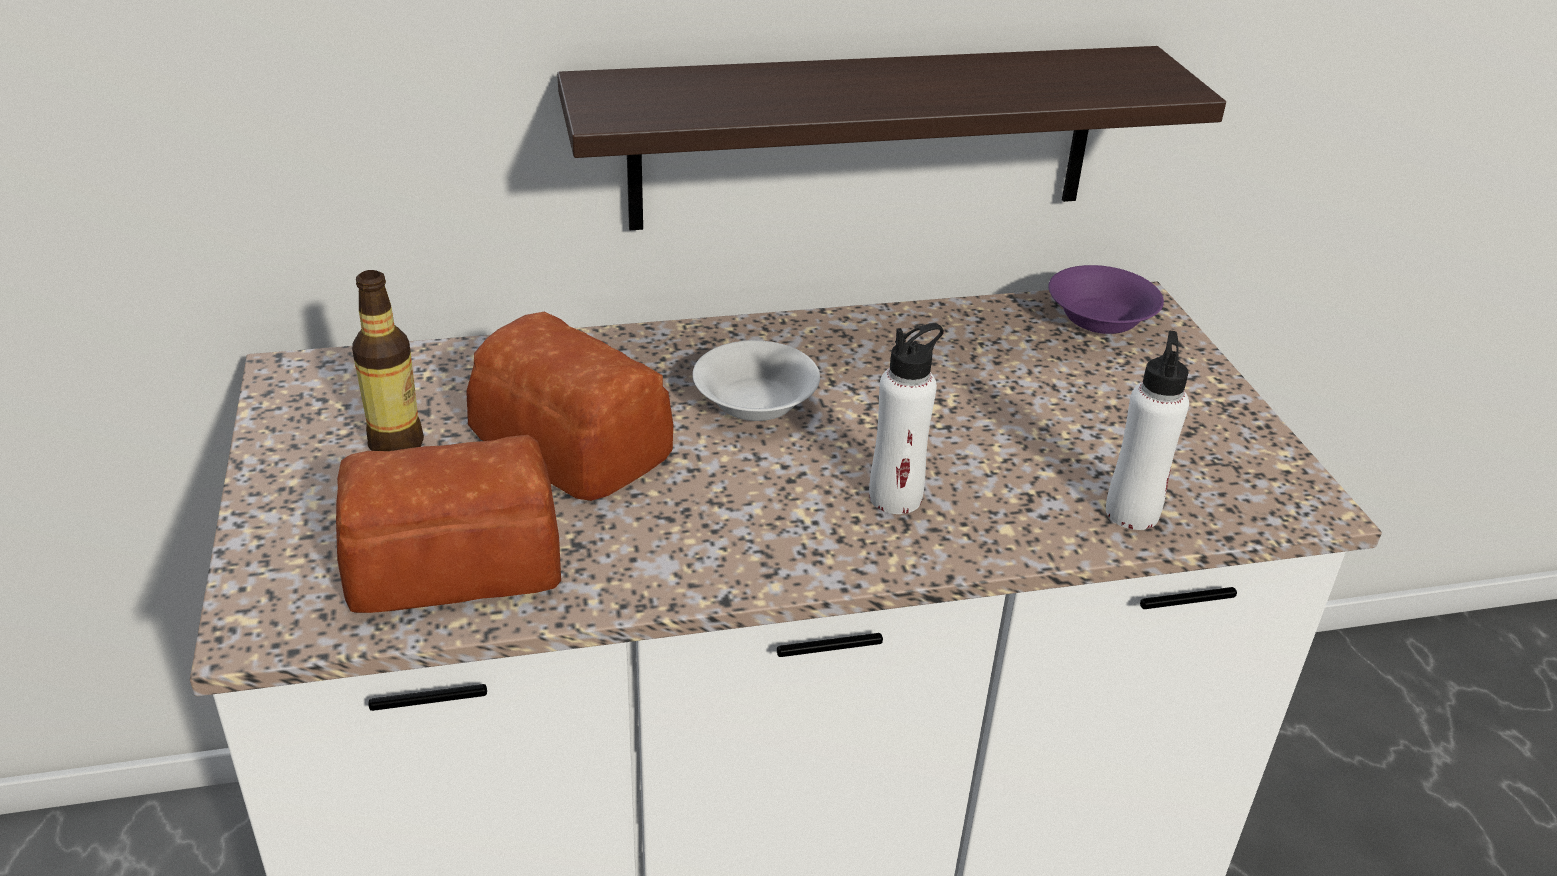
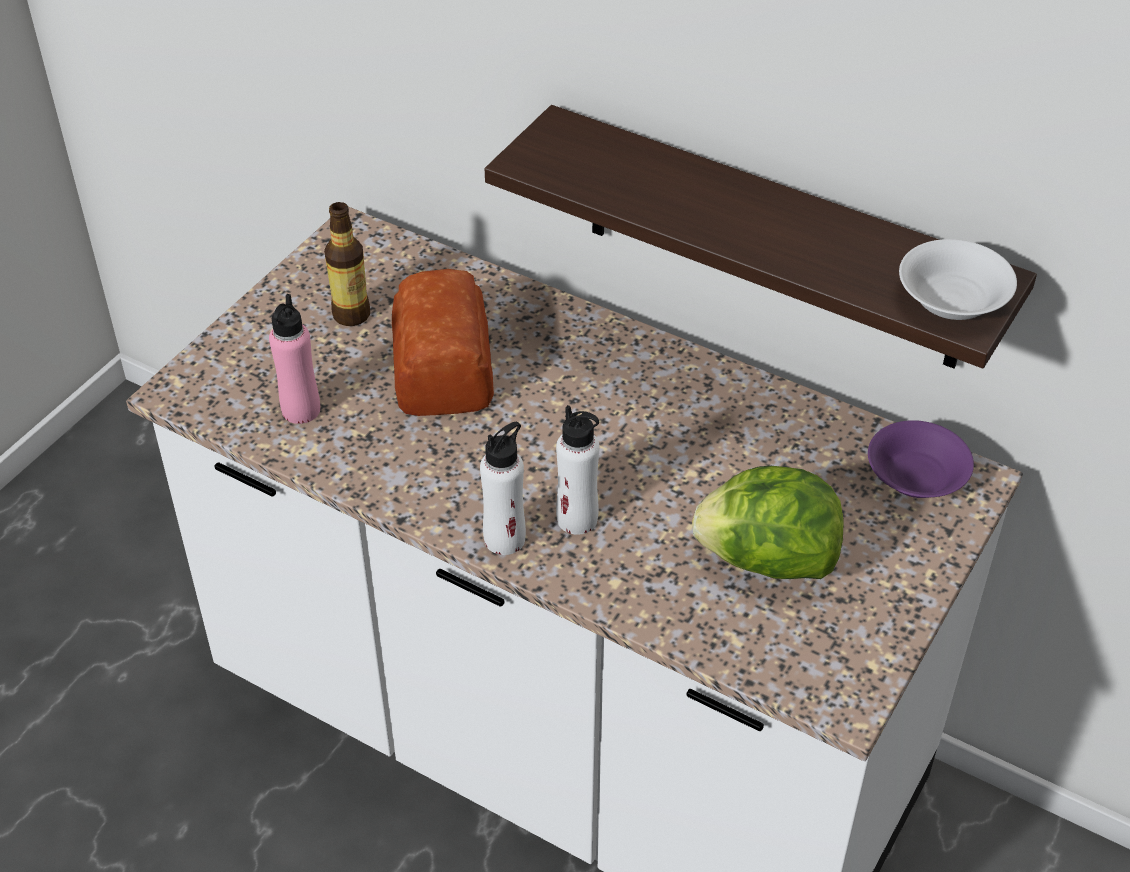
camera: 45 degrees right, 10 degrees up
bread [336,435,561,613] -> pink bottle [269,294,320,424]
white bowl [693,340,820,421] -> white bowl moved to [899,239,1017,320]
white bottle [1106,331,1189,530] -> white bottle moved to [480,422,526,555]
none -> lettuce [692,466,844,579]

